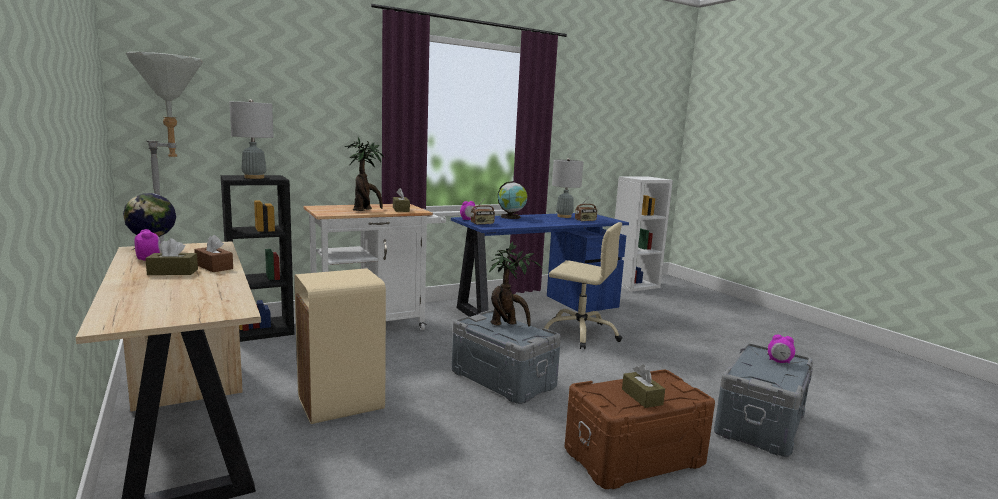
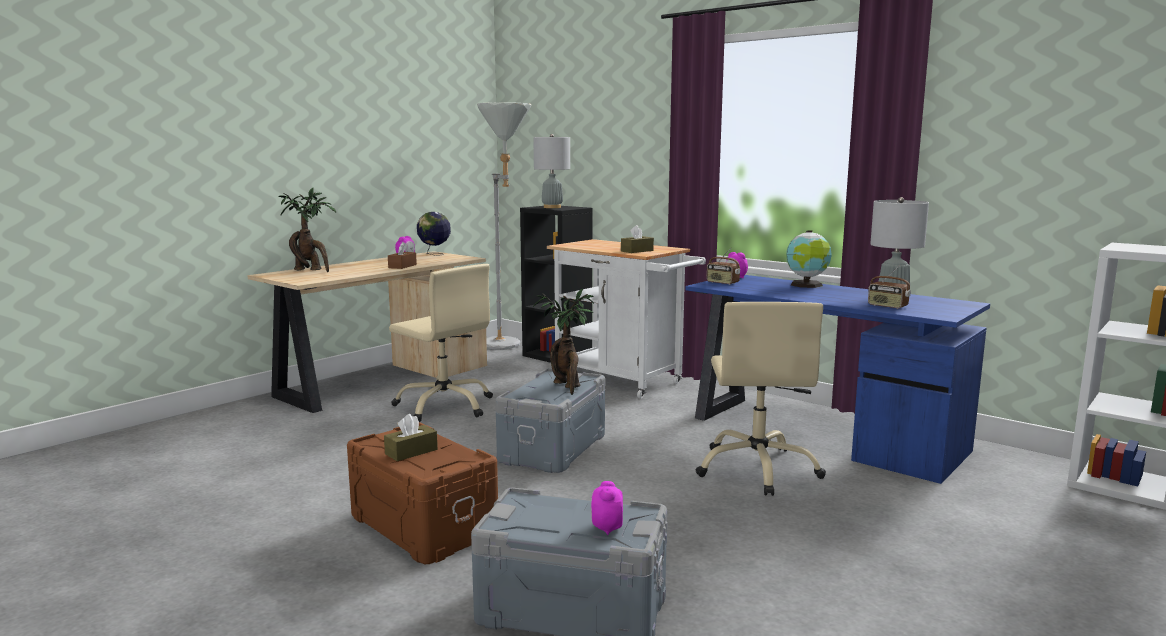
camera: 70 degrees right, 0 degrees up
brown tissue box [145,238,198,275] -> none
beige trash can [294,268,386,424] -> beige office chair [389,264,493,422]
potted plant [345,137,384,211] -> potted plant moved to [278,188,337,272]

